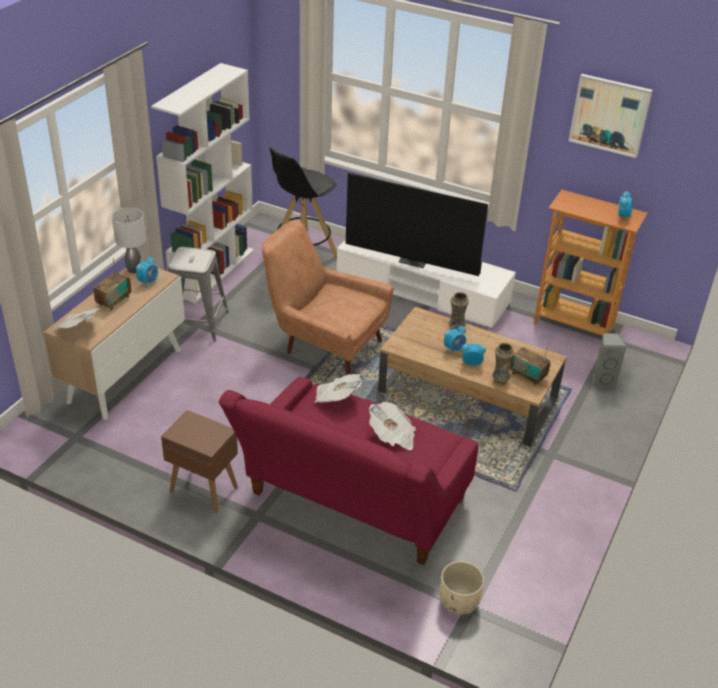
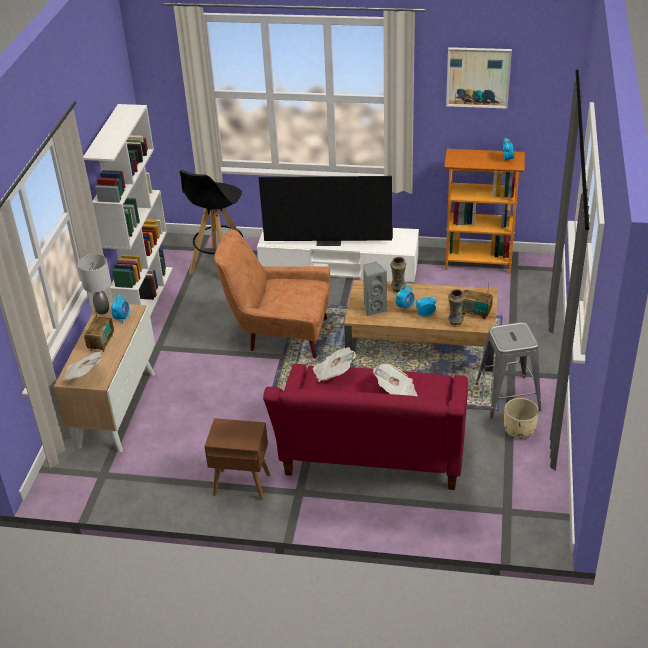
camera: 15 degrees left, 0 degrees up
grey stool [168,247,228,342] -> grey stool moved to [475,322,541,418]
beige planter [440,561,485,615] -> beige planter moved to [504,398,539,439]
grey speaker [594,333,627,388] -> grey speaker moved to [363,262,387,317]

